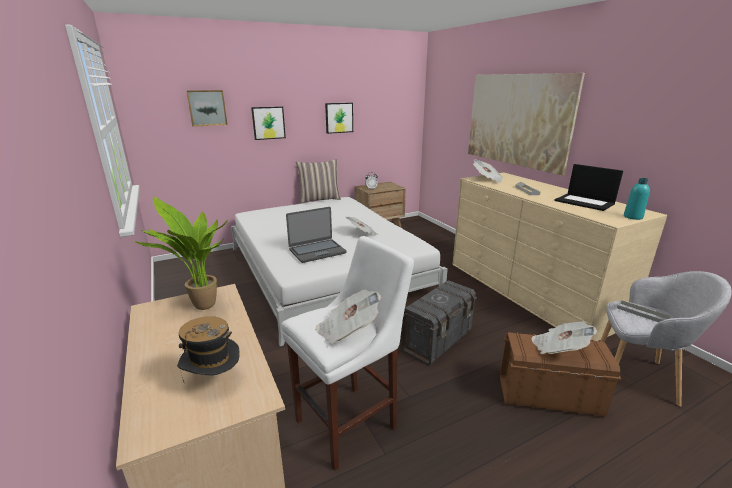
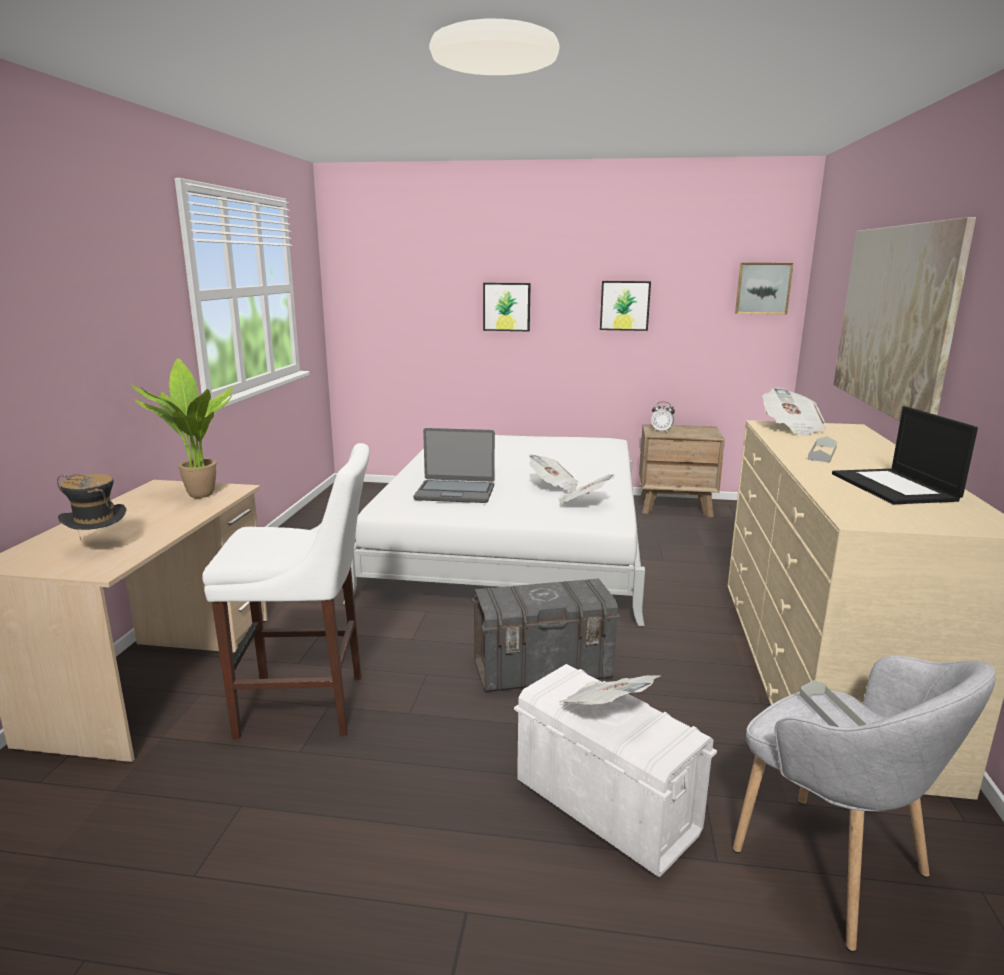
camera: 35 degrees right, 5 degrees down
picture [186,90,227,127] -> picture moved to [735,263,793,315]
pillow [296,159,341,203] -> none
newspaper [315,290,382,345] -> newspaper moved to [558,474,615,505]
brown storage box [500,332,621,416] -> white storage box [514,664,717,877]
turquoise bottle [624,178,650,220] -> none

